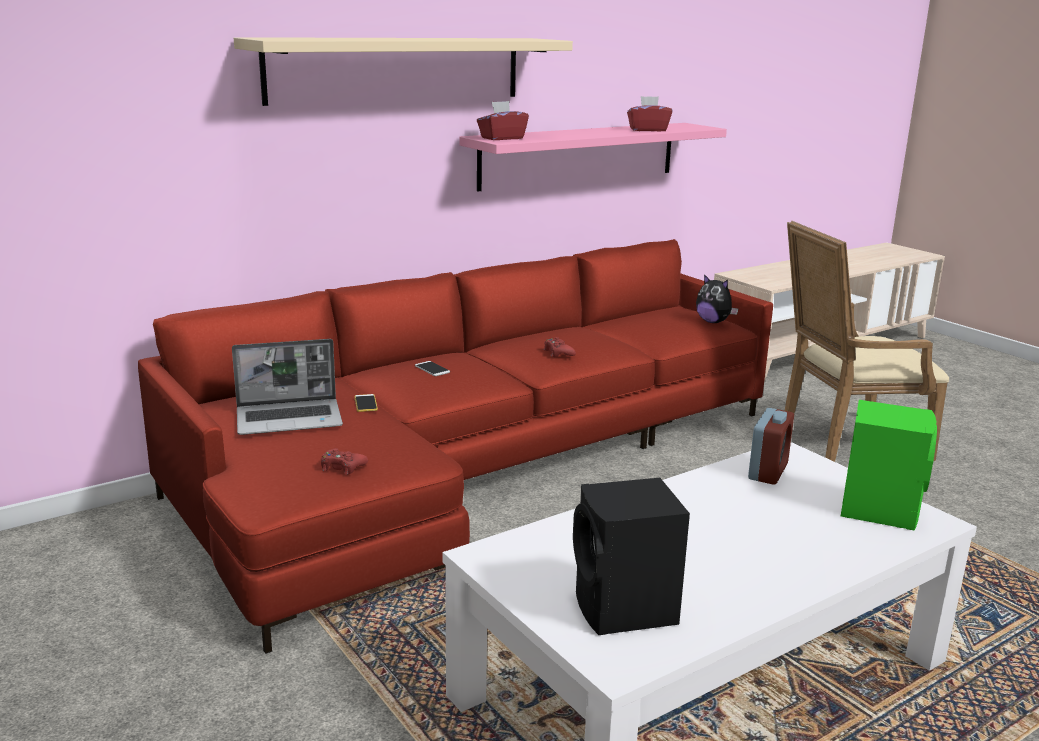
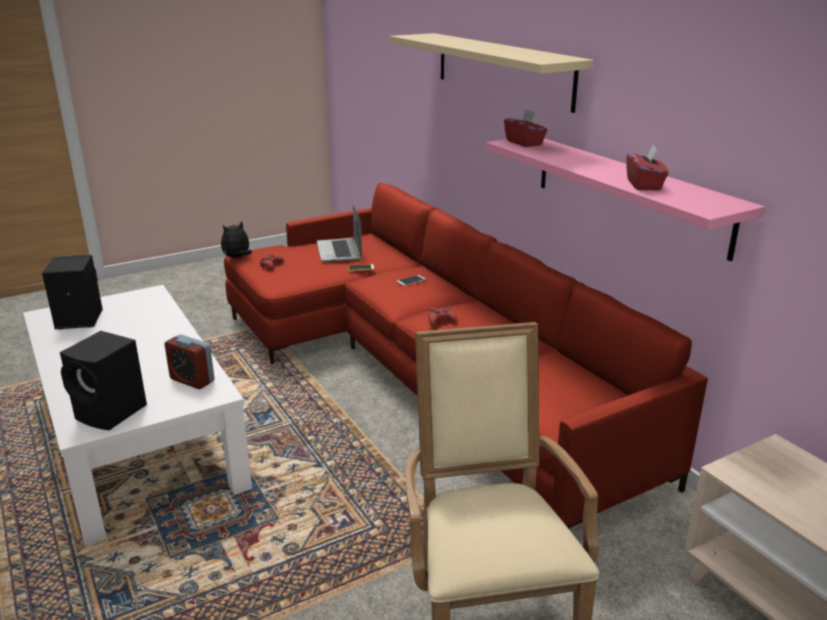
camera: 95 degrees right, 5 degrees up
plush toy [696,274,738,323] -> plush toy moved to [221,221,252,258]
green speaker [841,400,937,530] -> black speaker [60,331,147,430]

